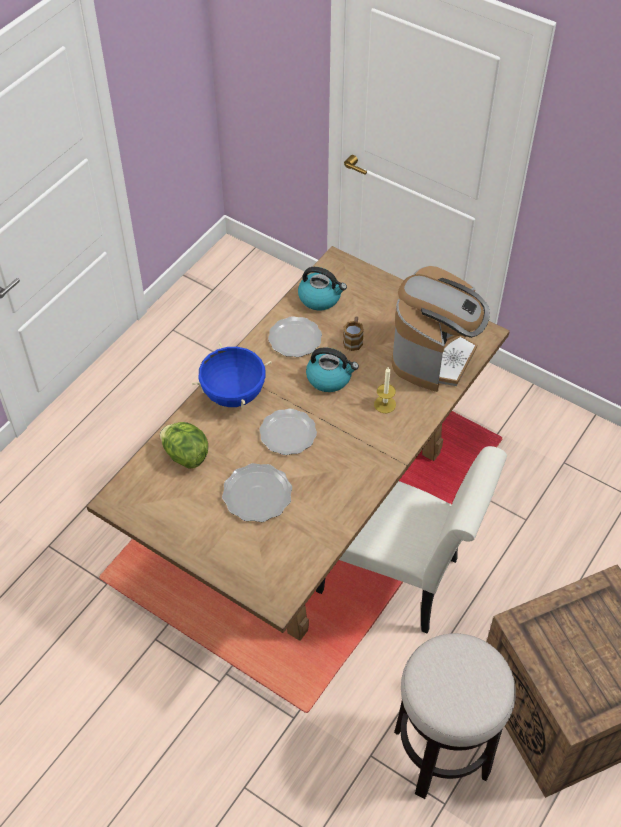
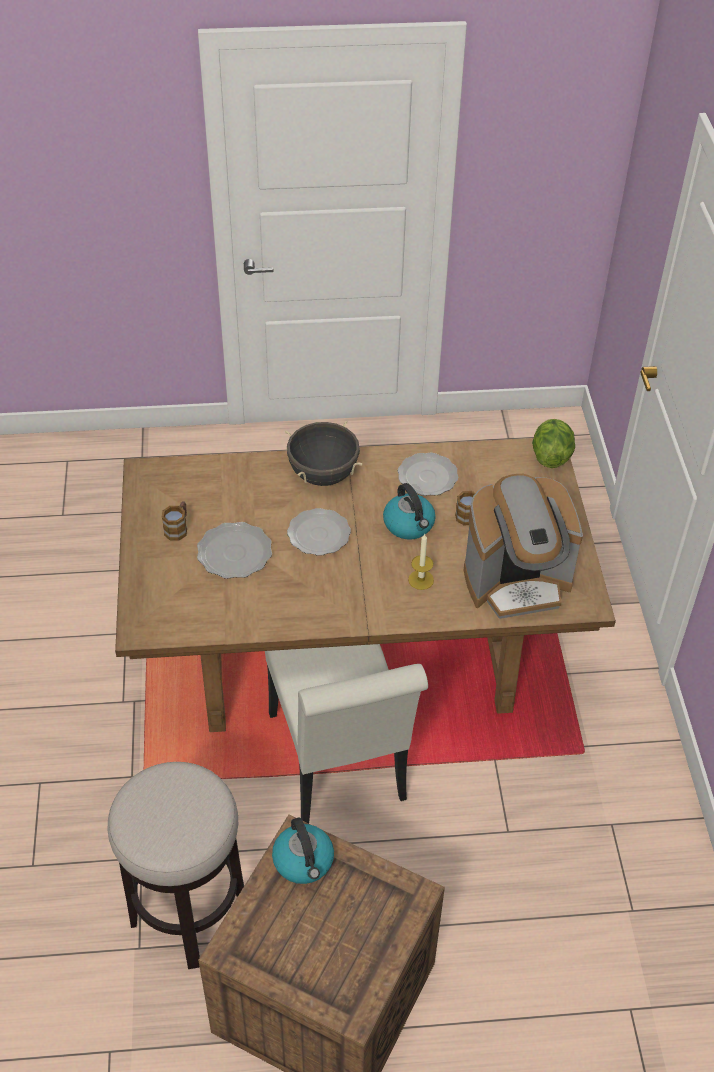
camera: 50 degrees right, 5 degrees down
lettuce [160,422,208,469] -> lettuce moved to [532,419,575,468]
blue cooking pot [192,343,272,408] -> black cooking pot [285,421,363,486]
kettle [298,267,347,311] -> kettle moved to [272,818,334,884]
none -> mug [162,501,187,541]

